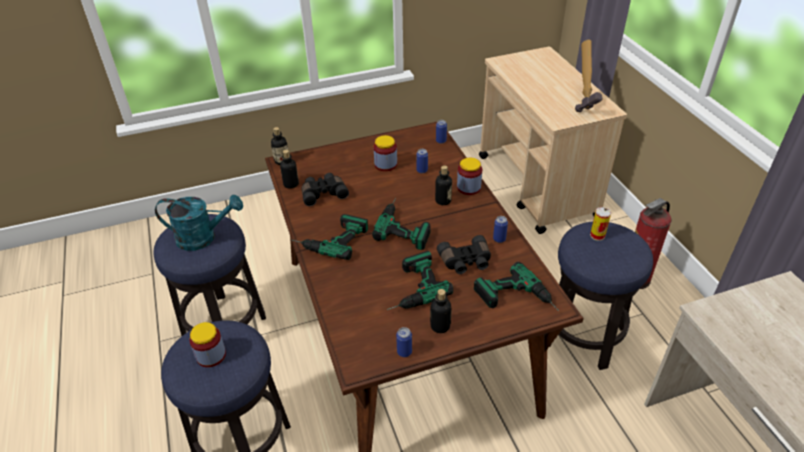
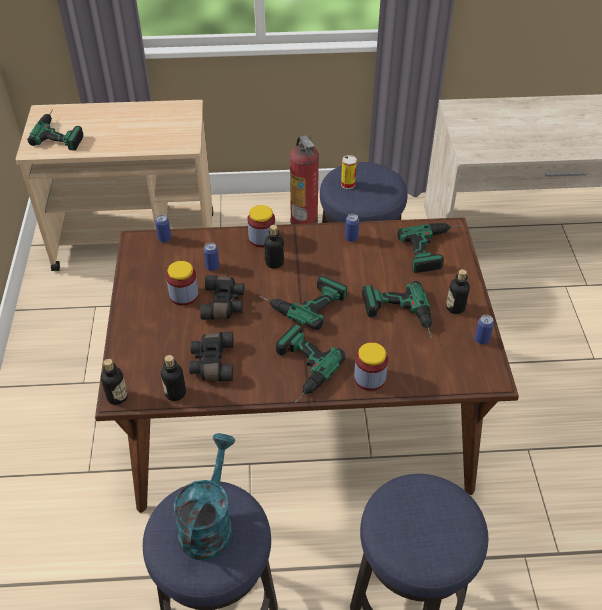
camera: 75 degrees left, 5 degrees up
jar [189,322,226,367] -> jar moved to [354,342,388,391]
black binoculars [437,235,491,274] -> black binoculars moved to [200,275,244,320]
hammer [575,39,602,112] -> none
none -> power drill [27,109,83,151]

